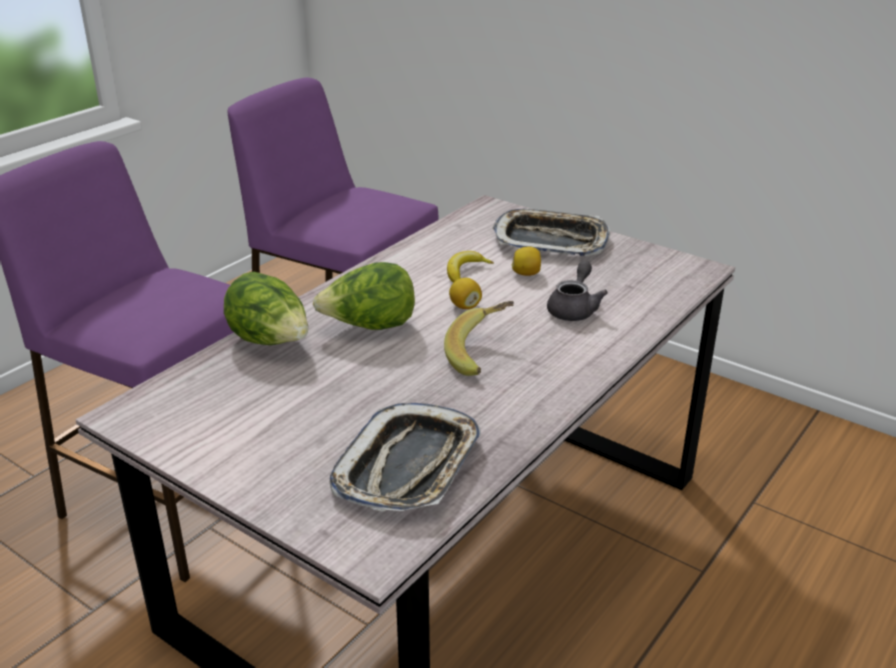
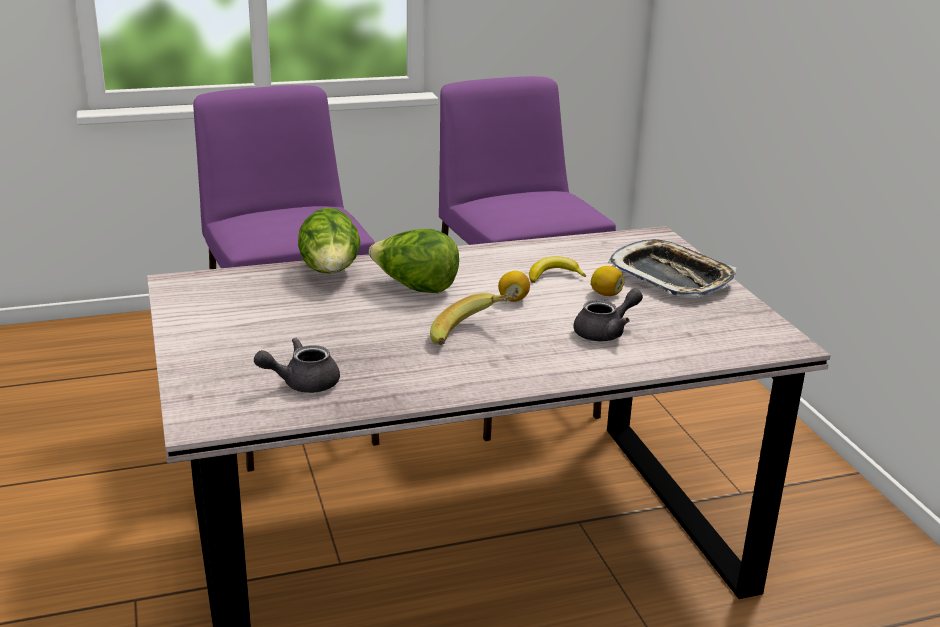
camera: 35 degrees right, 5 degrees down
tray [330,403,481,511] -> grey teapot [254,338,340,393]

